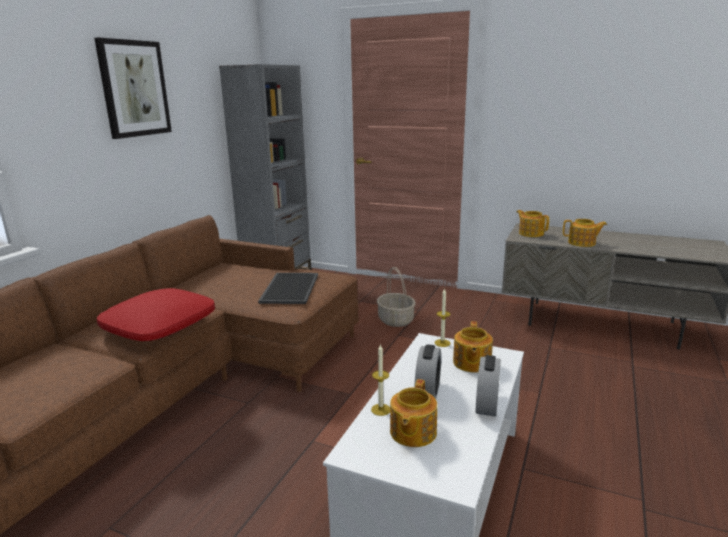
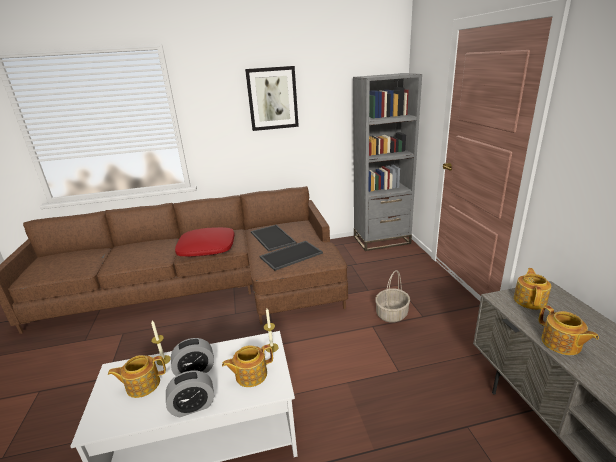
camera: 55 degrees right, 5 degrees up
none -> tray [251,225,297,252]

